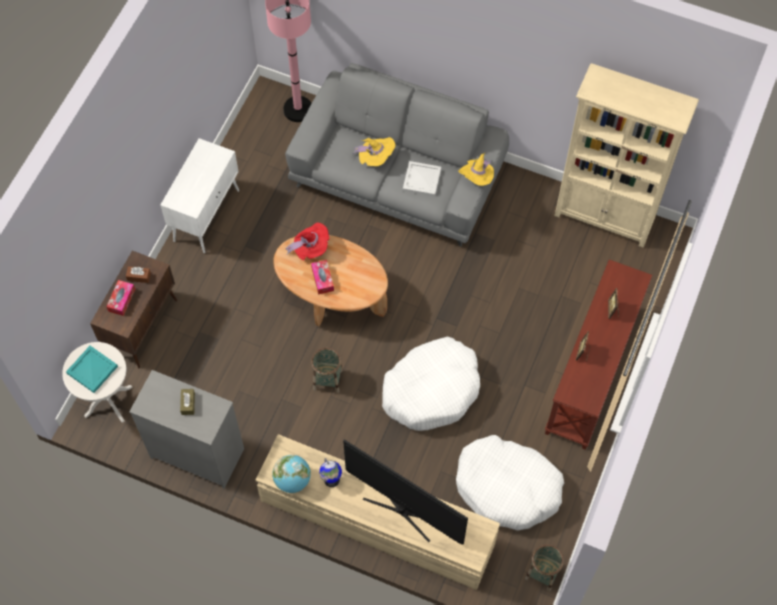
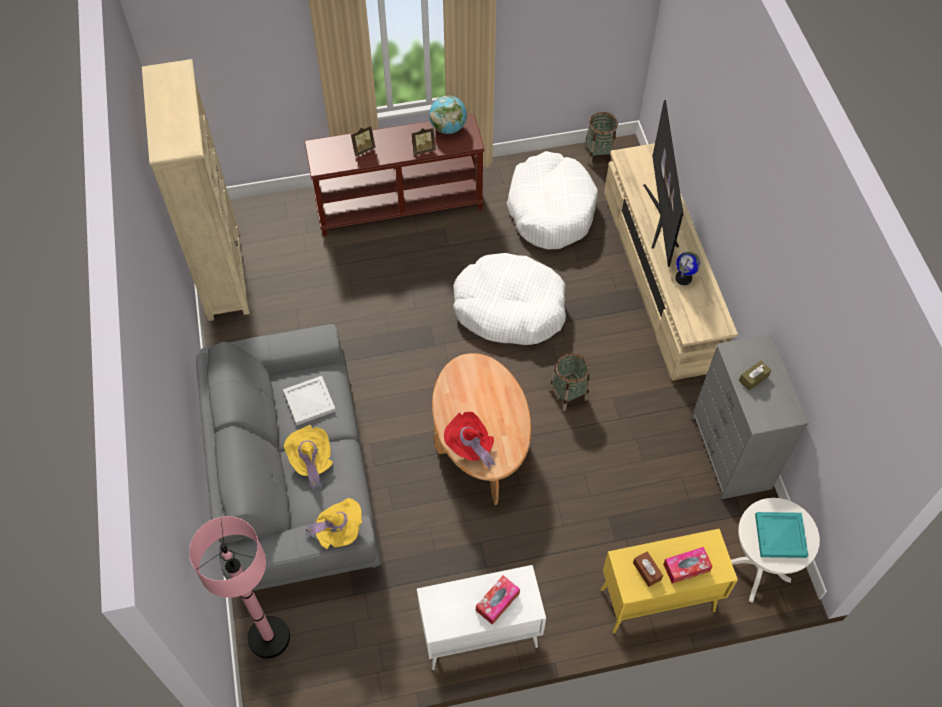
camera: 125 degrees left, 5 degrees down
brown cabinet [90,251,177,369] -> yellow cabinet [601,529,738,634]
globe [272,455,311,493] -> globe moved to [429,95,467,134]
tissue box [311,260,334,295] -> tissue box moved to [476,575,520,625]
yellow hat [458,153,494,186] -> yellow hat moved to [305,498,362,549]

